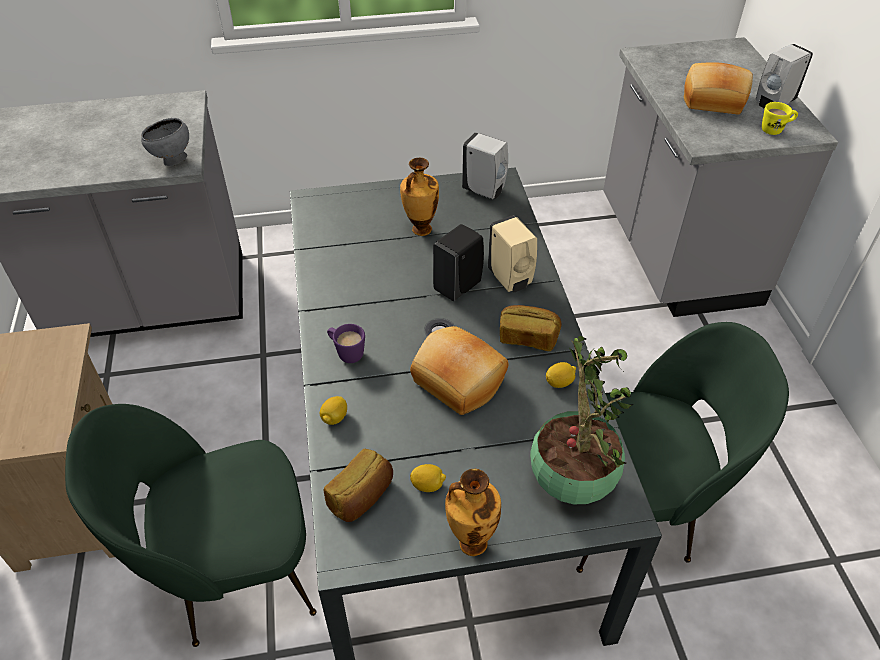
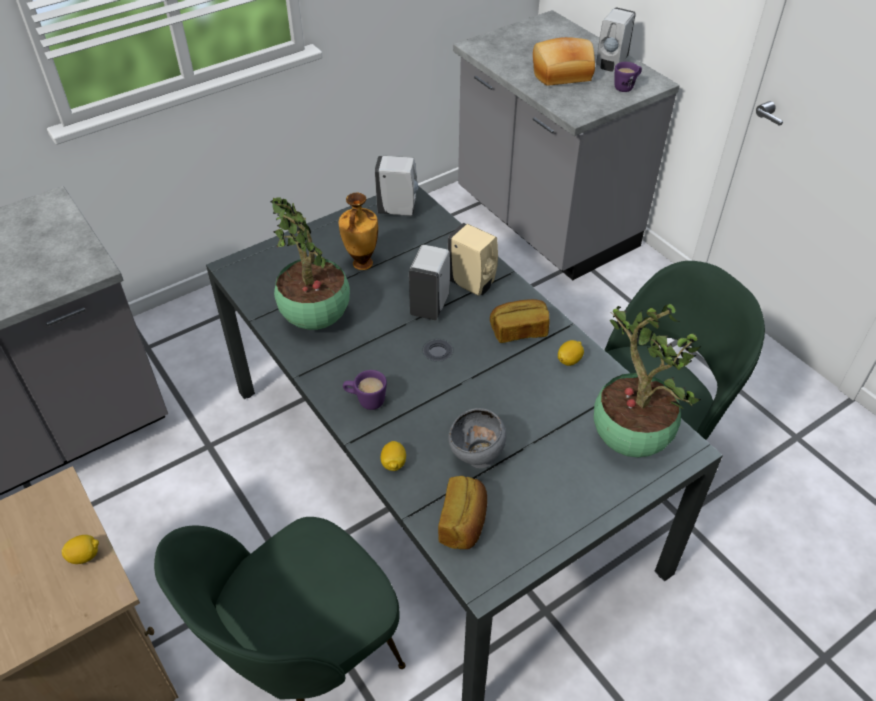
camera: 25 degrees left, 0 degrees up
grey bowl [141,118,189,166] -> grey bowl moved to [448,408,507,468]
bread [410,326,509,415] -> none
lemon [410,464,446,492] -> lemon moved to [62,535,99,564]
black soap dispenser [433,224,484,301] -> white soap dispenser [409,245,450,320]
vase [445,469,501,556] -> none
yellow mug [762,102,798,135] -> purple mug [614,62,642,92]
none -> potted plant [271,197,350,330]

